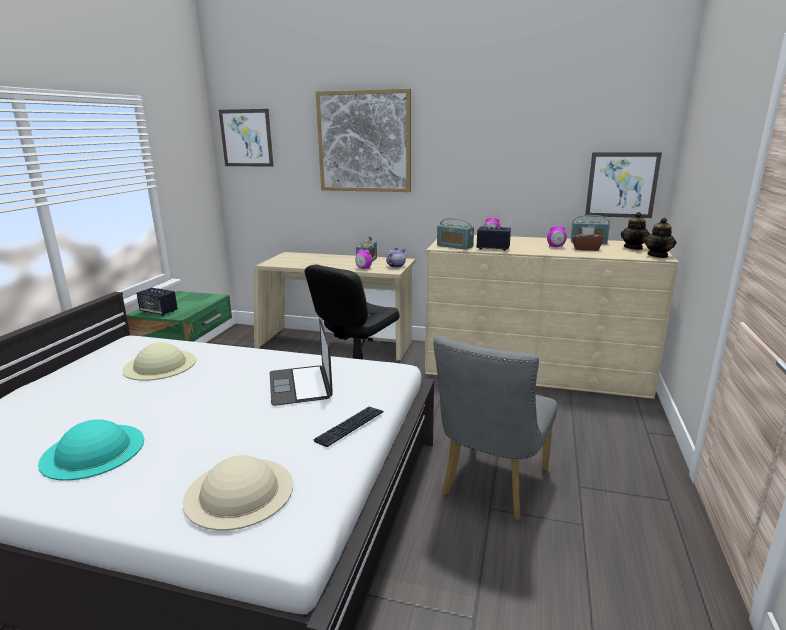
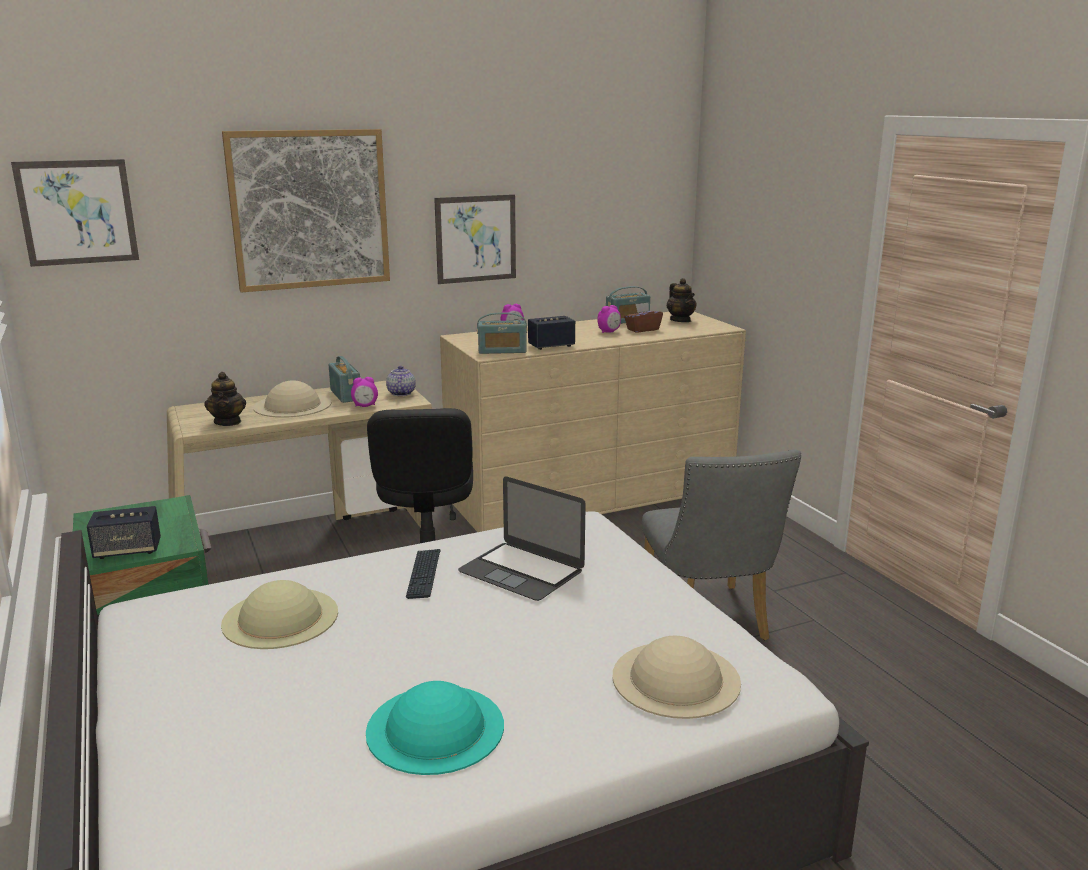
camera: 40 degrees left, 0 degrees up
keyboard [314,406,383,447] -> keyboard moved to [406,549,441,599]
picture [585,152,662,218] -> picture moved to [434,194,516,284]
teapot [644,218,676,258] -> teapot moved to [204,372,246,426]
none -> beige hat [253,380,331,418]

